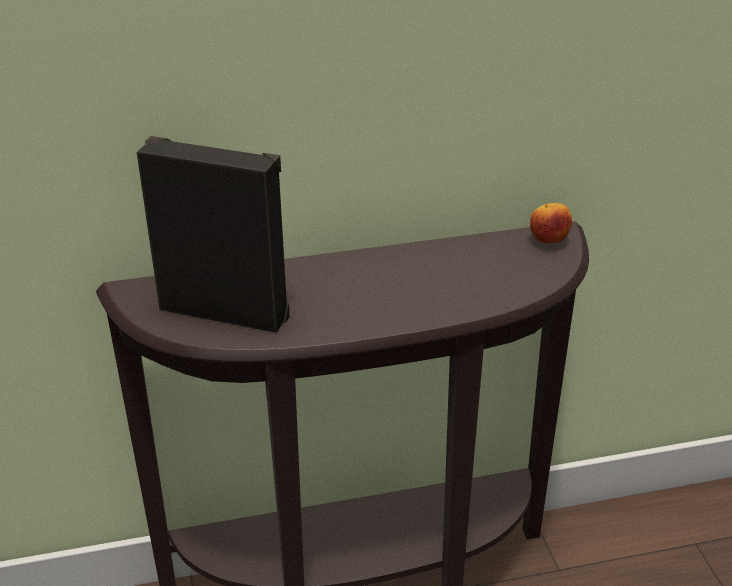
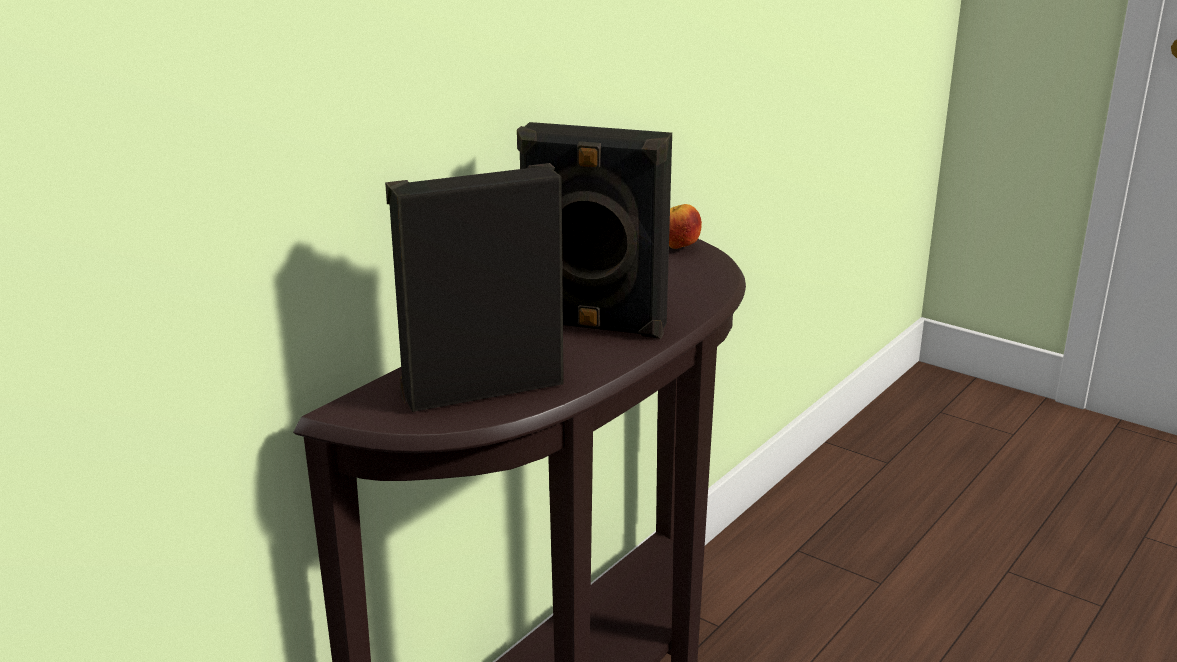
camera: 40 degrees left, 10 degrees down
none -> black speaker [517,122,672,339]

